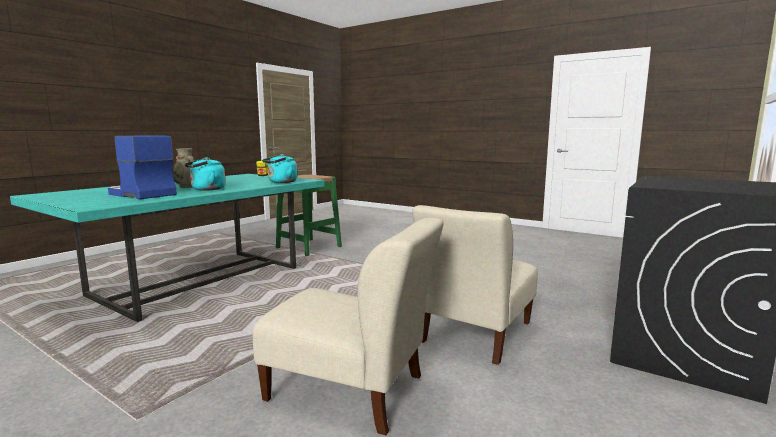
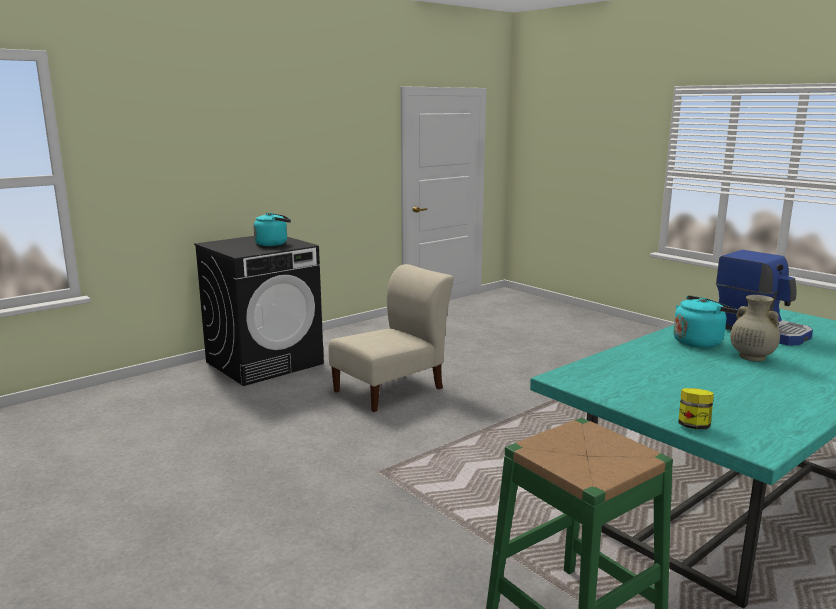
camera: 165 degrees left, 5 degrees up
beige chair [253,218,443,435] -> none
turquoise kettle [262,154,297,183] -> turquoise kettle moved to [253,213,291,246]

